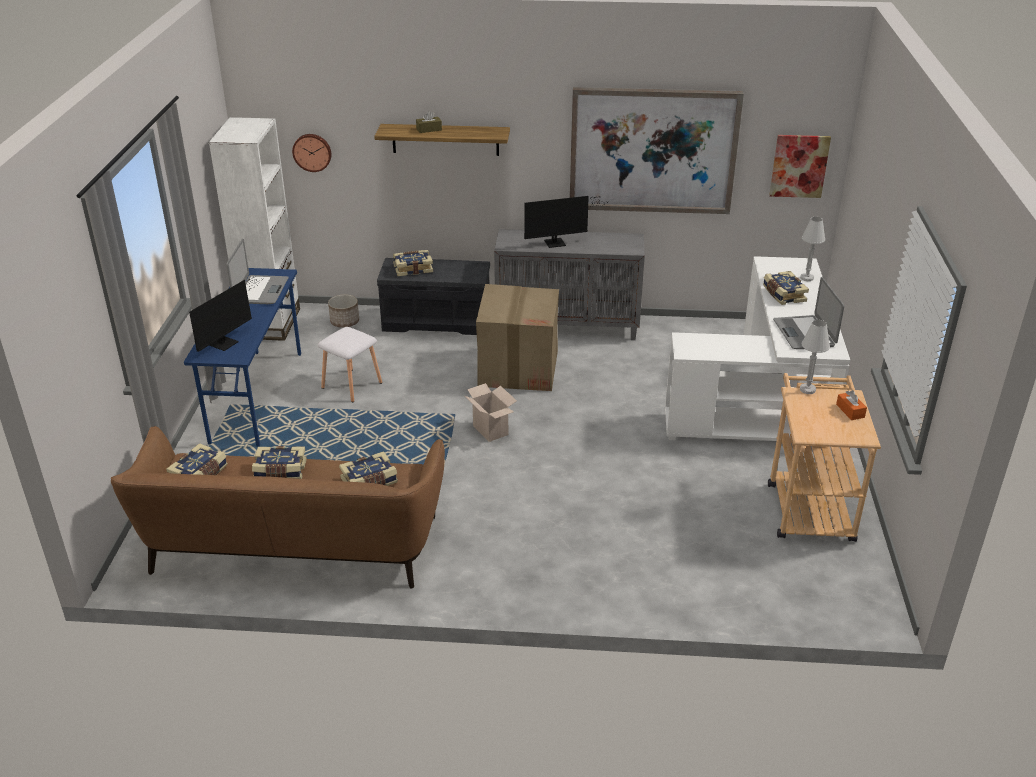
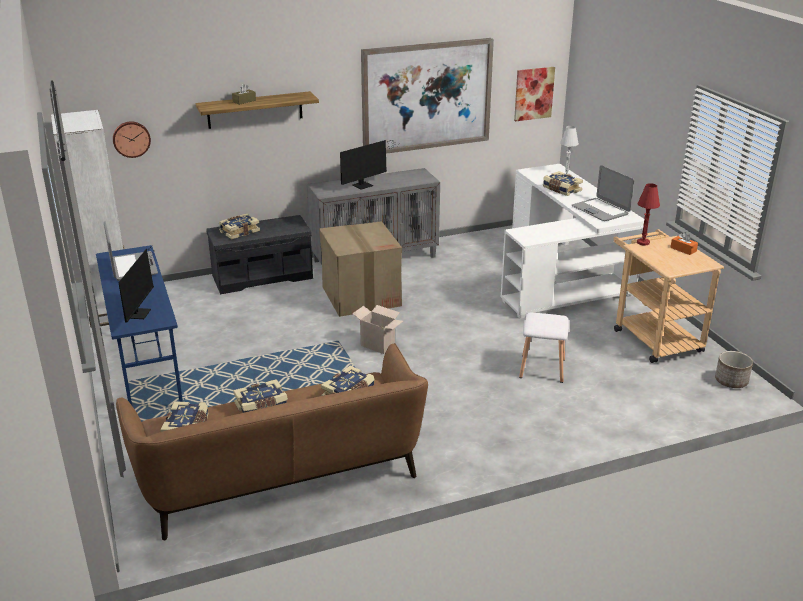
camera: 25 degrees left, 5 degrees down
white stool [318,327,382,402] -> white stool moved to [519,313,569,383]
planter [328,294,359,328] -> planter moved to [715,351,753,388]
white table lamp [800,320,830,394] -> red table lamp [637,183,660,246]

